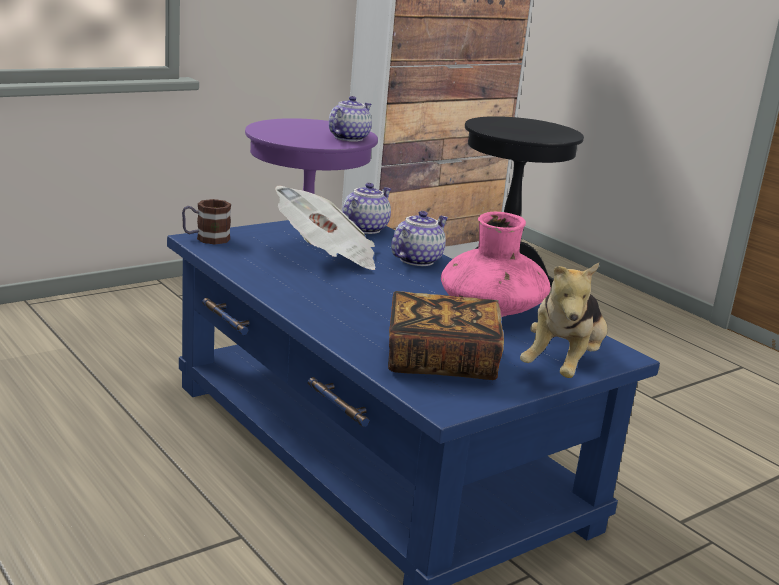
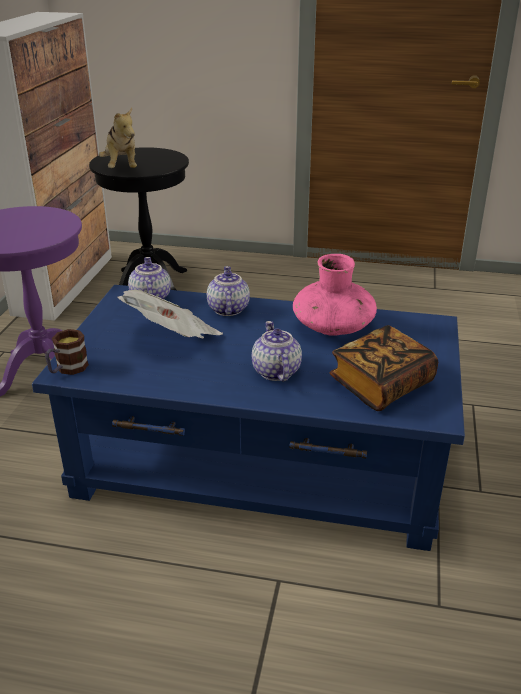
camera: 40 degrees left, 10 degrees up
teapot [329,96,372,142] -> teapot moved to [252,321,302,382]
plush toy [520,263,607,378] -> plush toy moved to [99,108,137,168]

